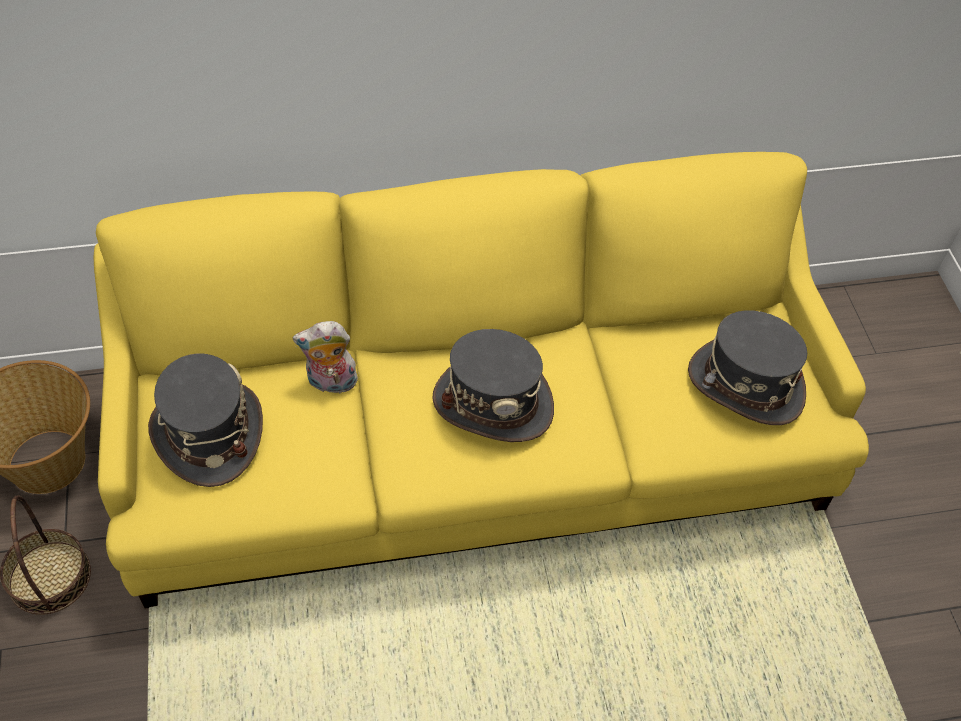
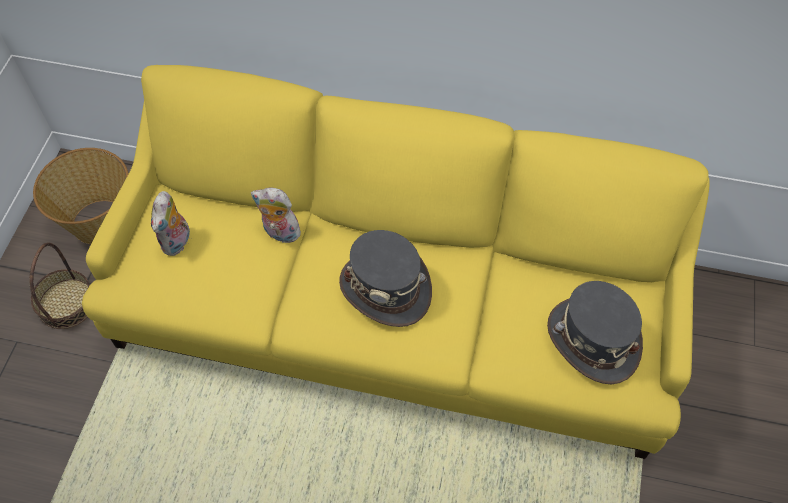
camera: 25 degrees right, 5 degrees up
grey hat [148,353,263,487] -> plush toy [151,191,190,256]

